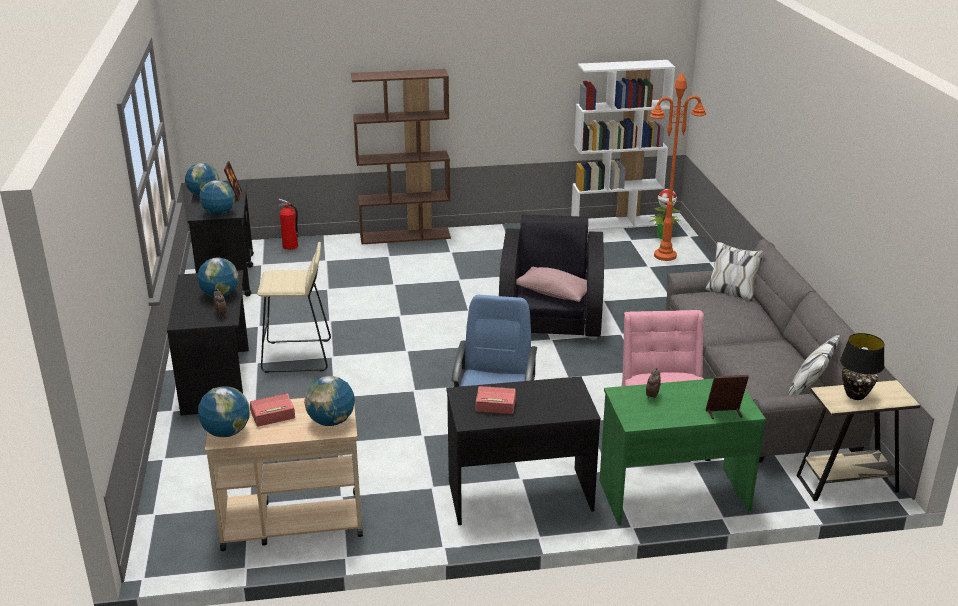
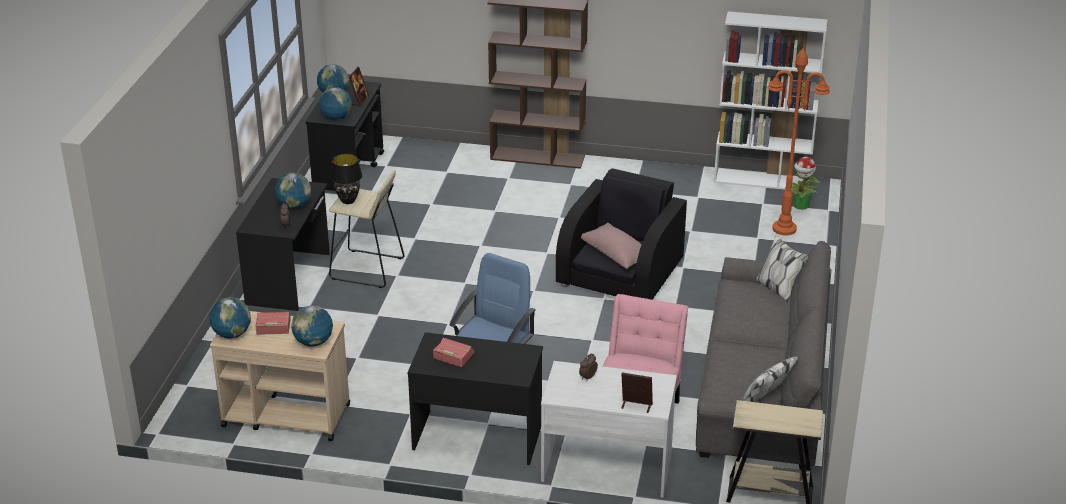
camera: 20 degrees right, 5 degrees up
fire extinguisher [278,199,298,250] -> none
green desk [600,378,766,526] -> white desk [541,361,677,497]
black table lamp [840,333,884,400] -> black table lamp moved to [330,153,362,204]

